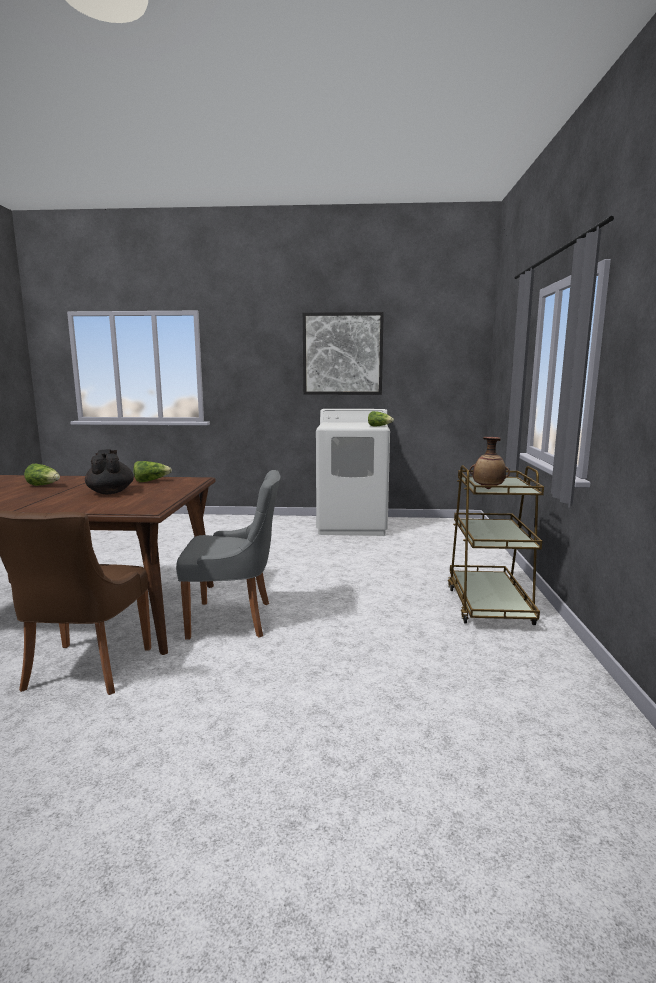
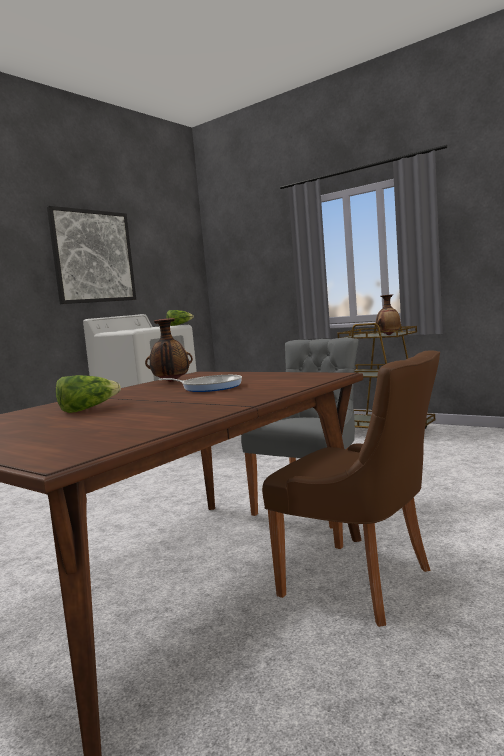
camera: 55 degrees left, 5 degrees down
black teapot [85,449,134,494] -> frying pan [159,375,242,392]
lettuce [133,461,172,482] -> vase [145,318,193,382]

